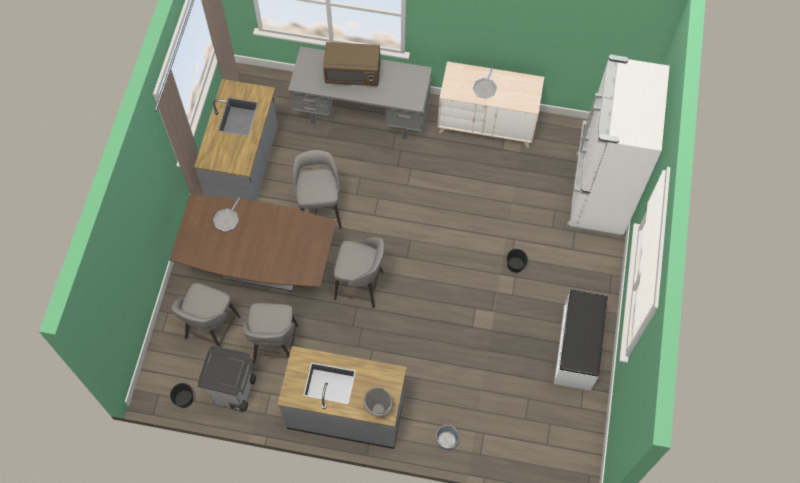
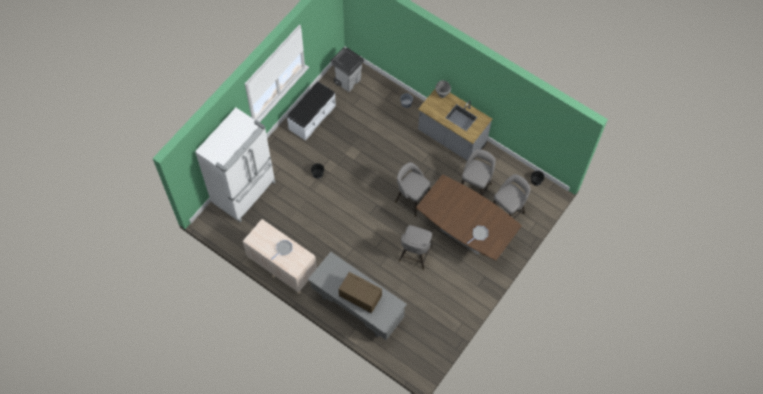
camera: 155 degrees left, 0 degrees up
grey counter [194,79,278,201] -> none
grey trash can [198,345,256,412] -> grey trash can moved to [330,47,364,92]

